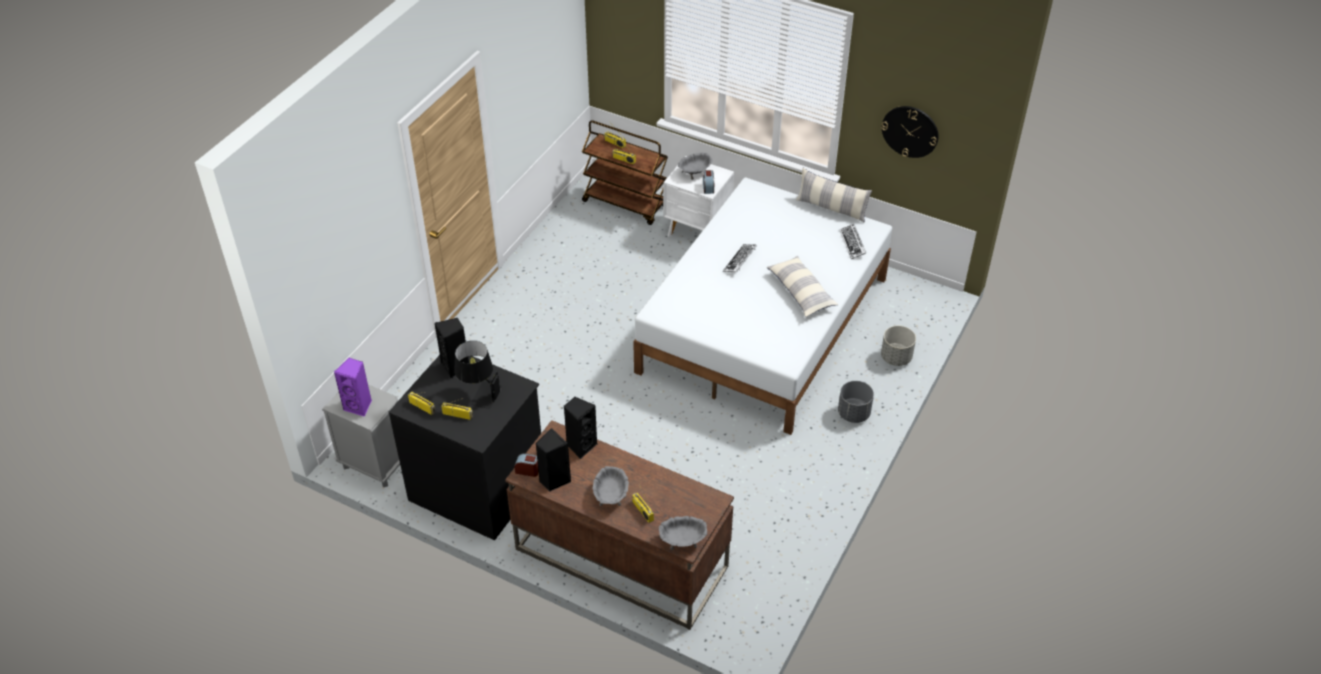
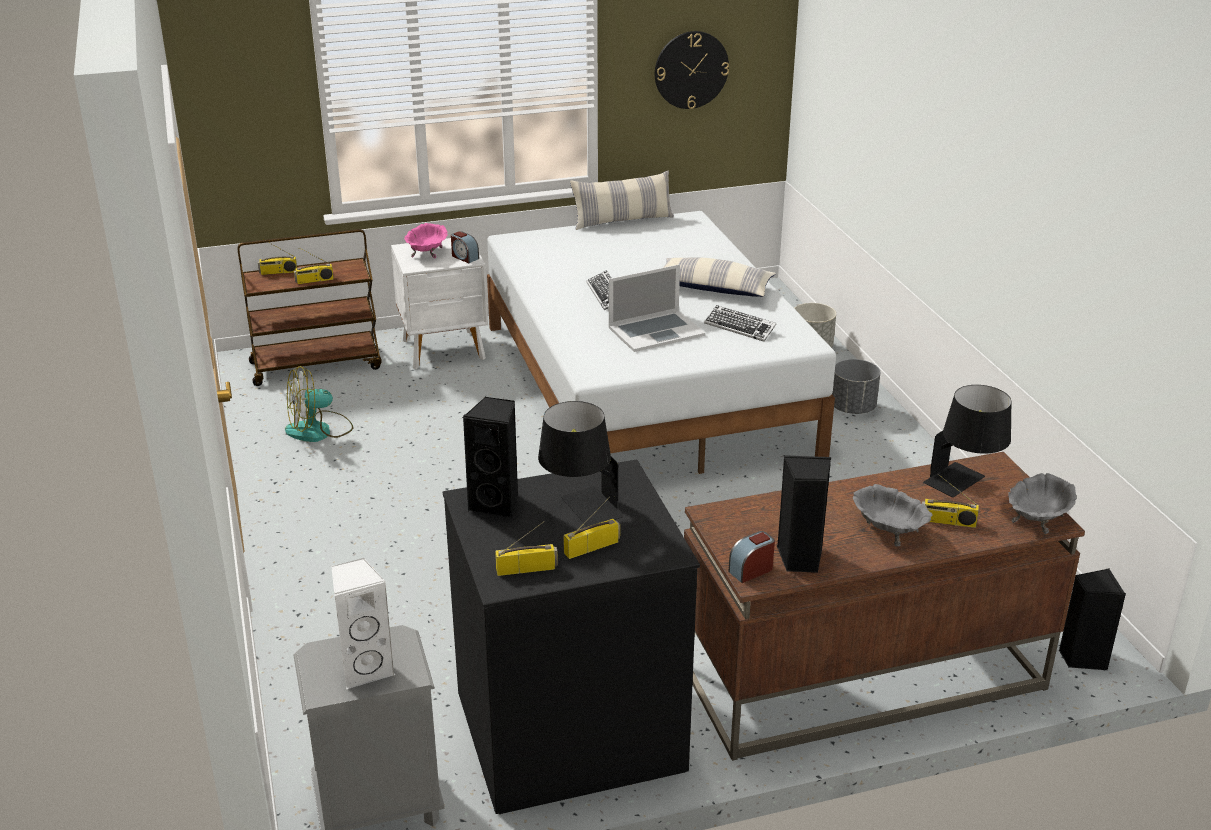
camera: 45 degrees left, 15 degrees down
purple speaker [334,358,372,417] -> white speaker [331,558,395,689]
black speaker [564,397,597,459] -> black speaker moved to [1059,568,1126,670]
grey bowl [678,152,713,180] -> pink bowl [404,223,448,259]
keyboard [840,224,866,259] -> keyboard moved to [704,305,776,342]
none -> fan [285,366,353,442]
none -> laptop [609,264,705,352]
none -> black table lamp [923,385,1011,497]

